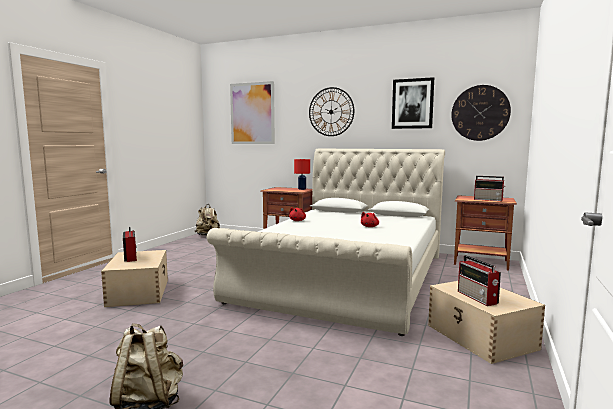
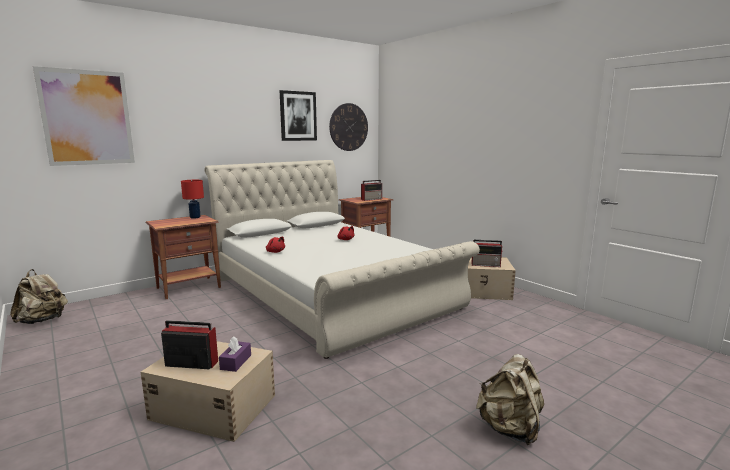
camera: 60 degrees left, 5 degrees up
wall clock [309,87,354,136] -> none
none -> purple tissue box [219,337,251,372]

